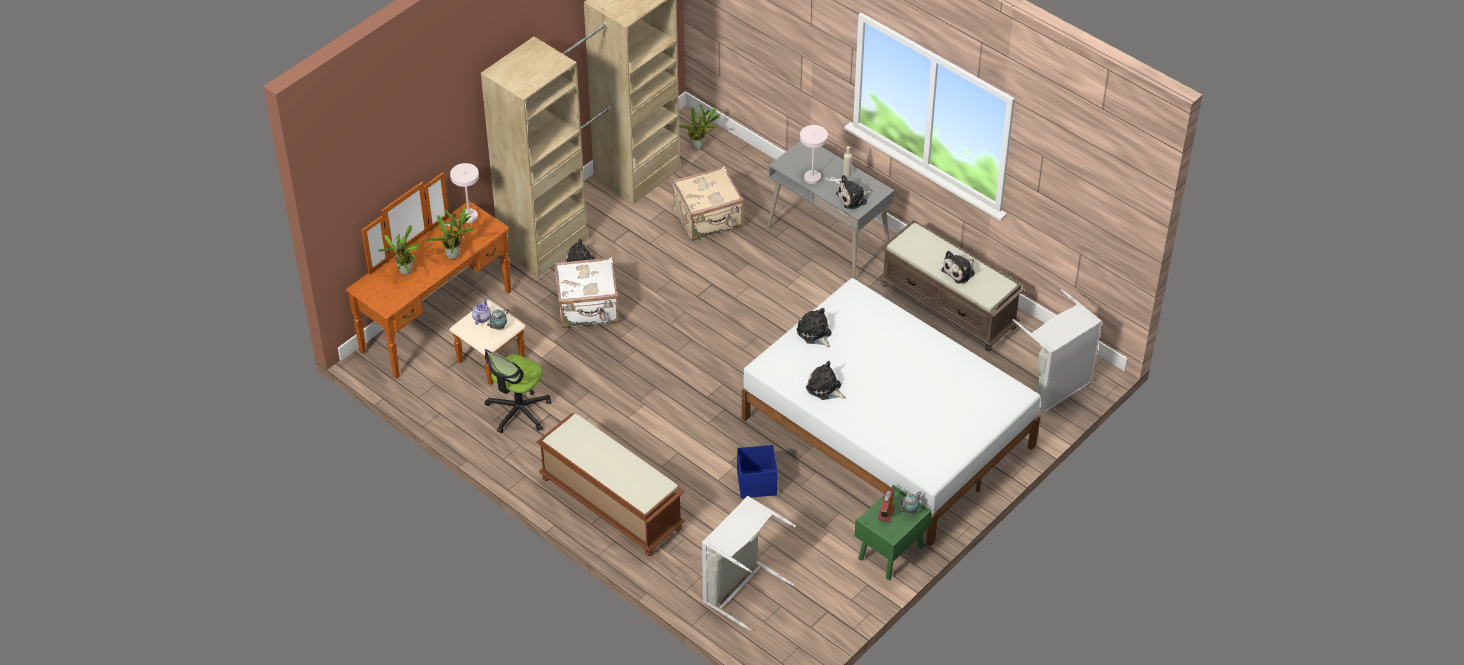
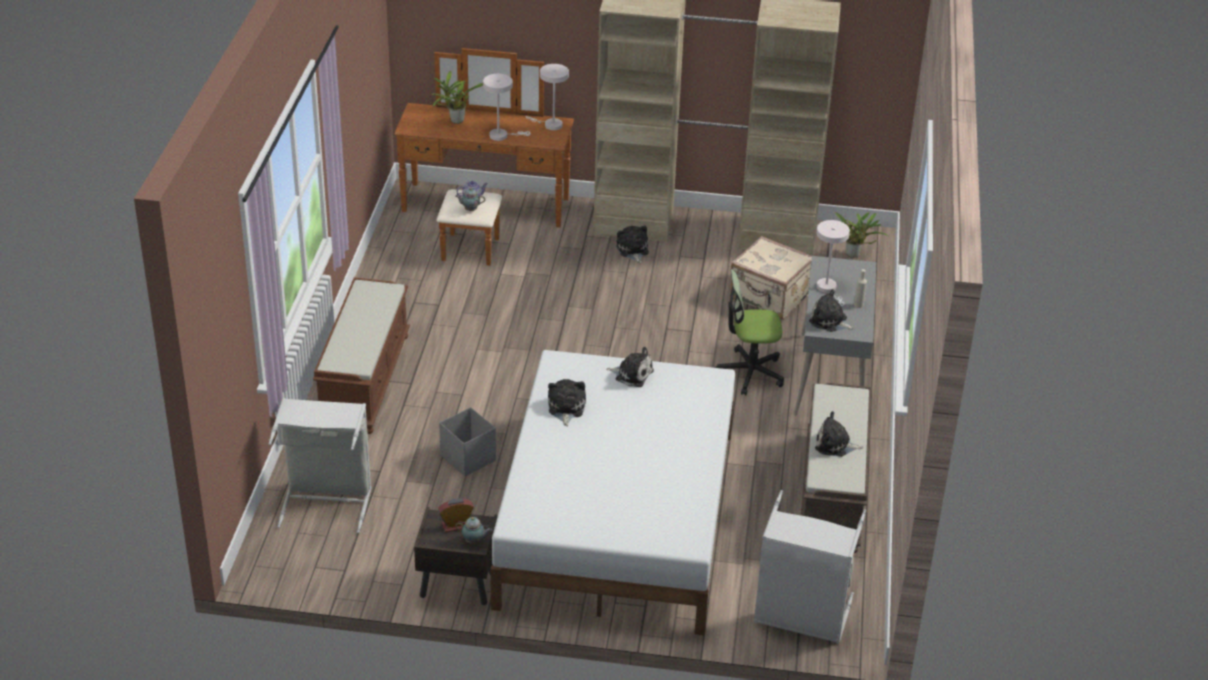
camera: 55 degrees right, 10 degrees down
potted plant [425,208,474,259] -> white table lamp [483,74,531,141]
office chair [485,349,551,433] -> office chair moved to [713,269,784,395]
white suitcase [555,257,619,328] -> none
blue storage box [737,445,778,498] -> grey storage box [439,407,496,476]
plush toy [797,308,832,347] -> plush toy turned 90 degrees clockwise [606,347,654,387]
green nightstand [855,485,932,580] -> brown nightstand [414,507,497,605]

